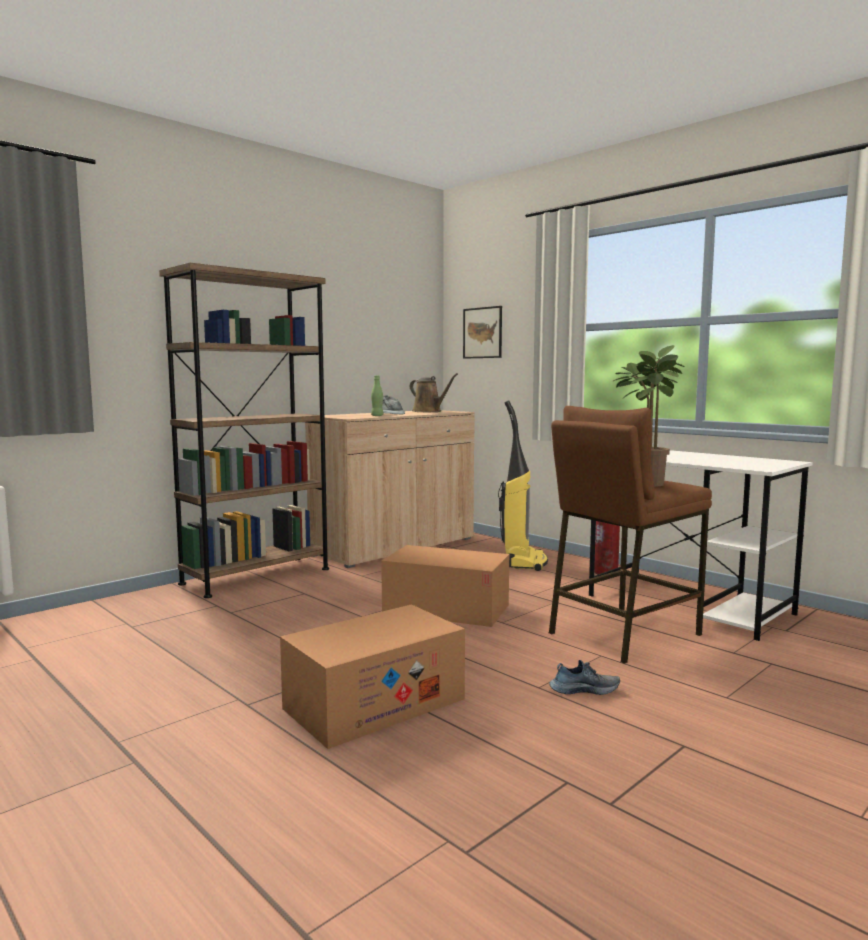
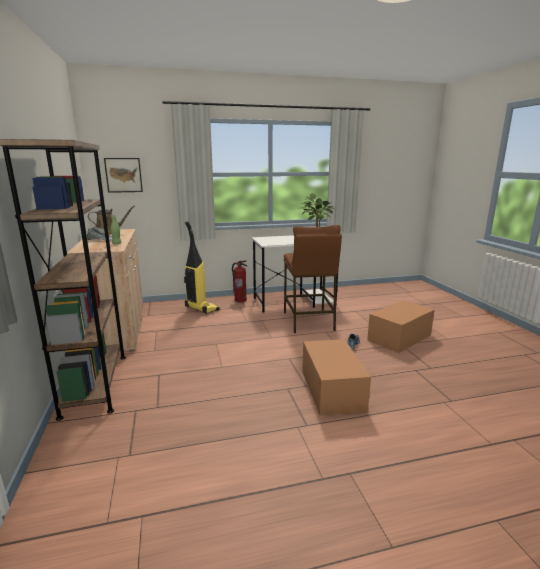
camera: 60 degrees left, 10 degrees up
cardboard box [381,545,509,627] -> cardboard box moved to [367,300,434,353]

